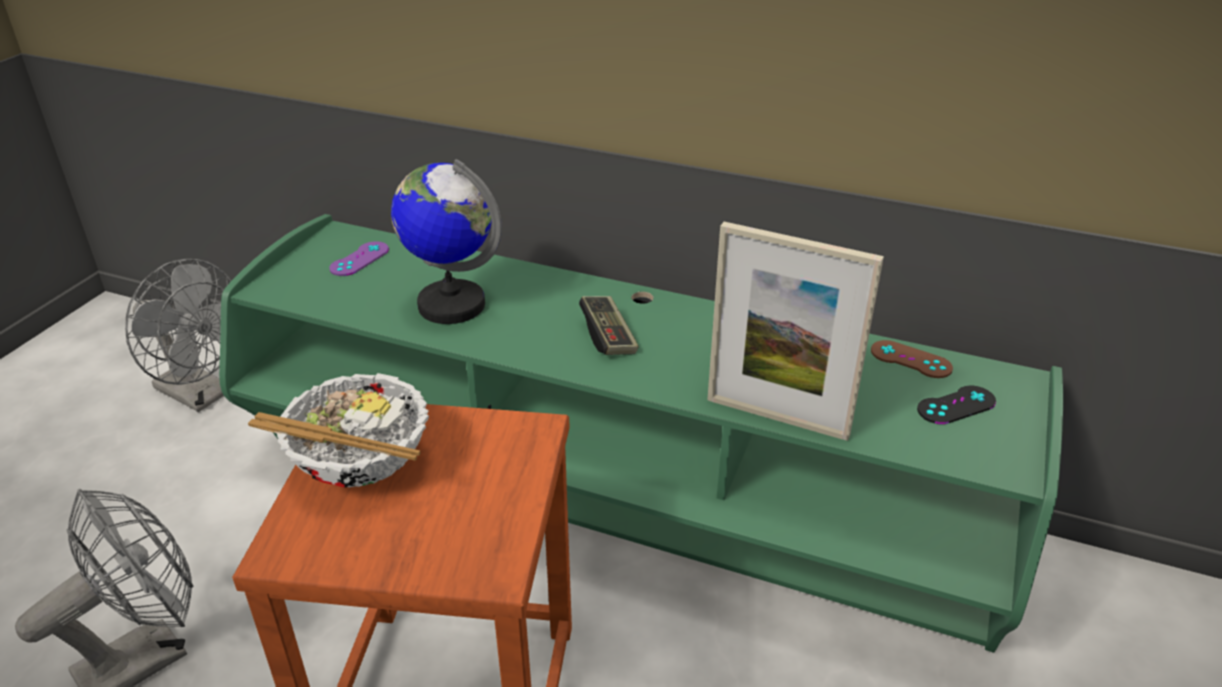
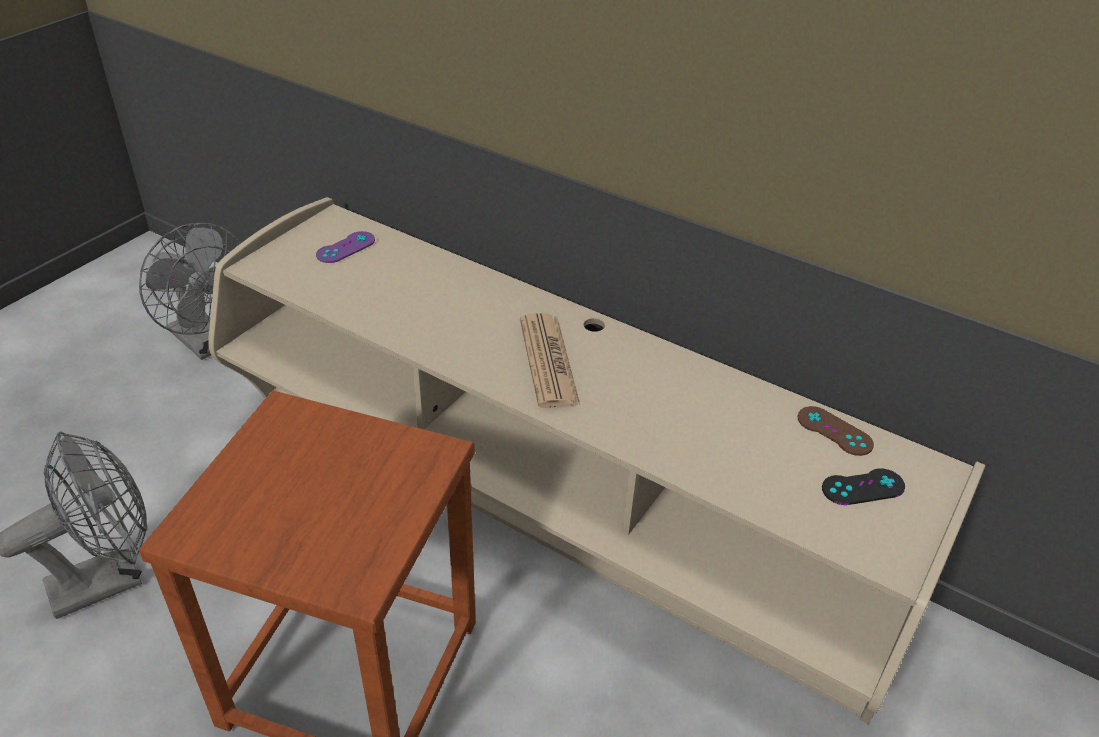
camera: 10 degrees right, 5 degrees up
green tv stand [219,214,1063,653] -> beige tv stand [209,197,985,724]
bowl [248,373,429,487] -> none
globe [391,159,502,324] -> none
game controller [579,296,638,355] -> newspaper [520,313,580,408]
picture frame [707,222,884,441] -> none

